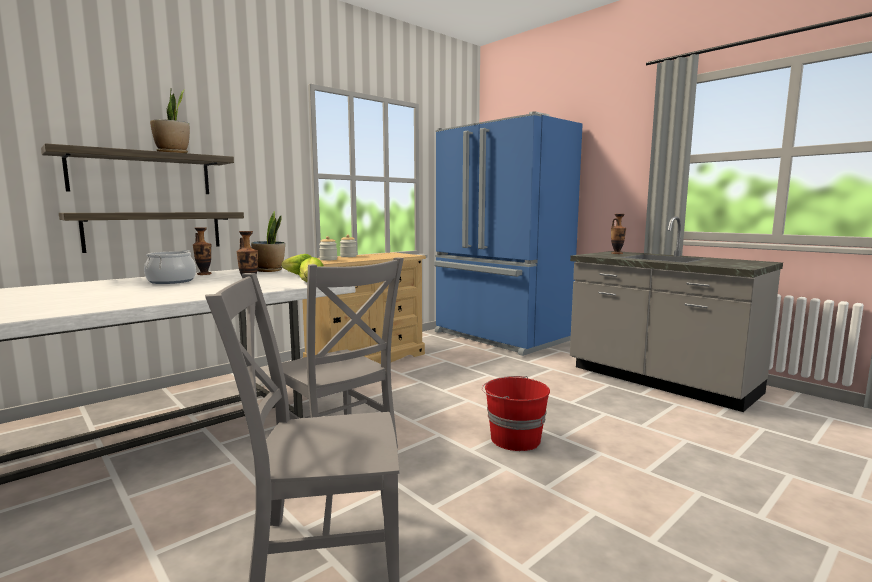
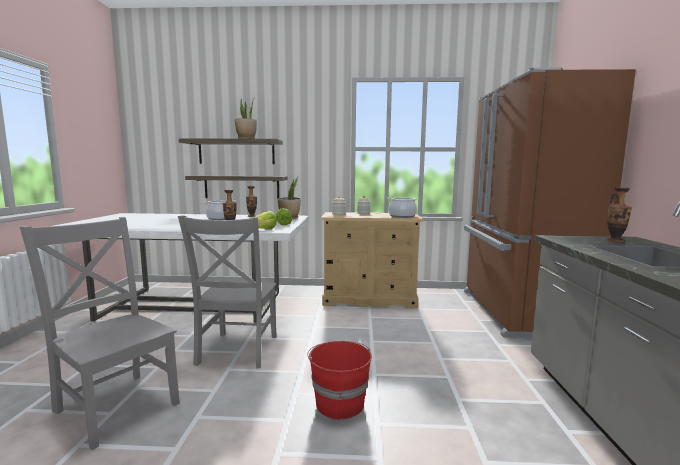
camera: 45 degrees right, 0 degrees up
blue fridge [434,111,583,356] -> brown fridge [464,67,636,338]
none -> cooking pot [388,197,419,218]

